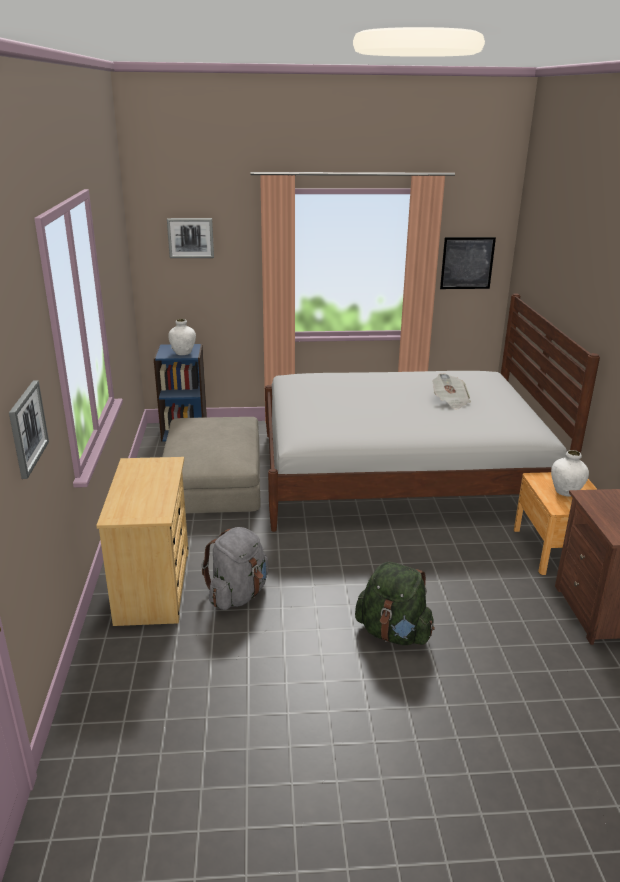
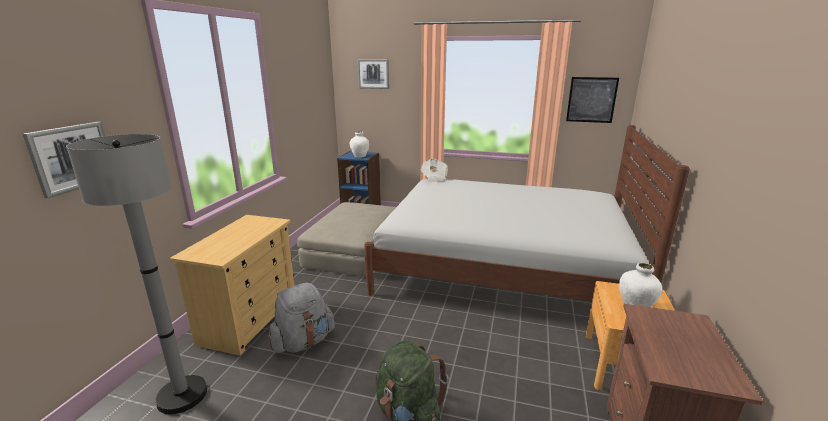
camera: 20 degrees right, 5 degrees down
newspaper [432,373,471,410] -> newspaper moved to [421,159,448,182]
none -> grey floor lamp [66,134,207,414]

